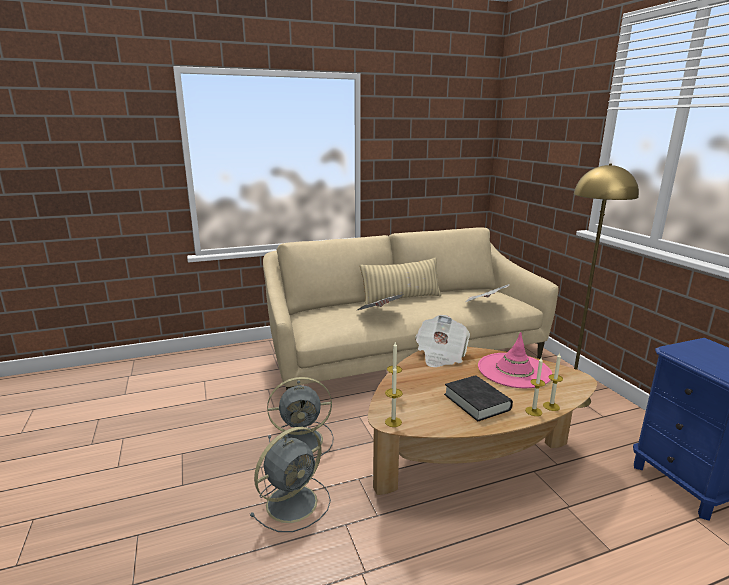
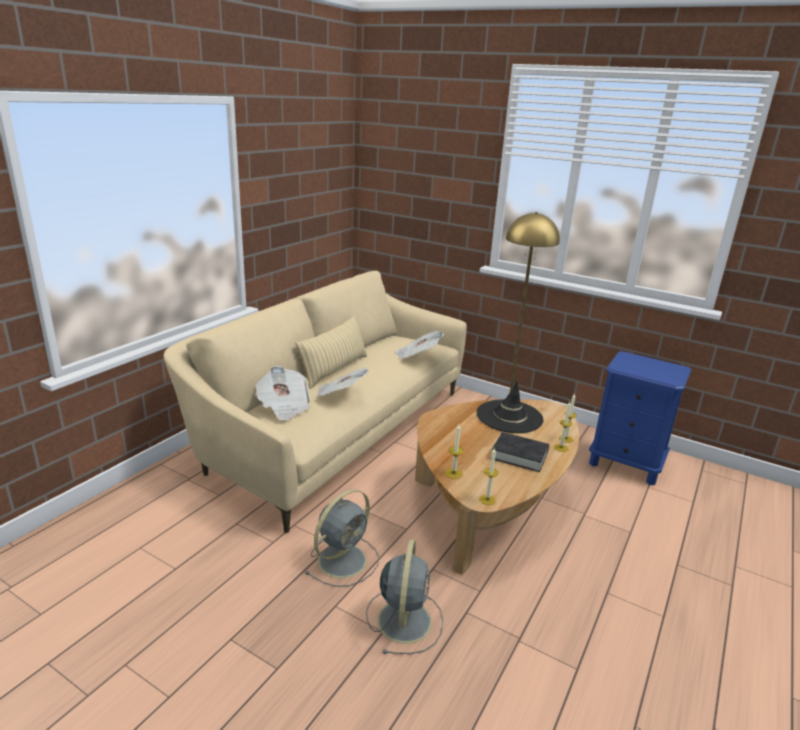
camera: 40 degrees left, 5 degrees up
newspaper [415,315,470,367] -> newspaper moved to [256,365,311,421]
pink hat [478,332,552,388] -> black hat [477,381,543,433]

